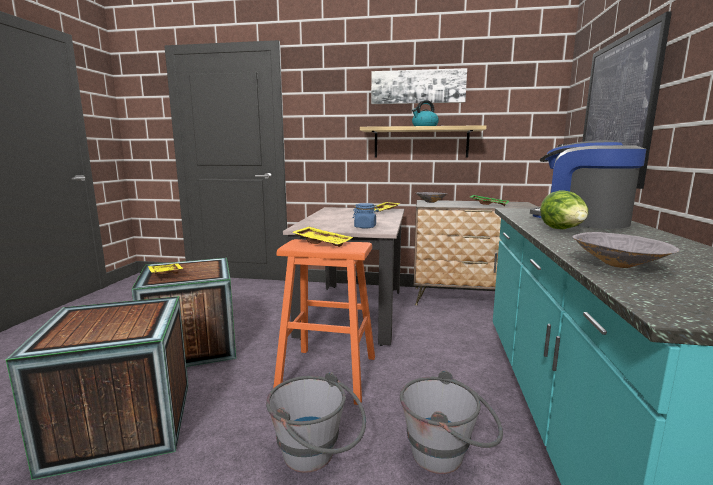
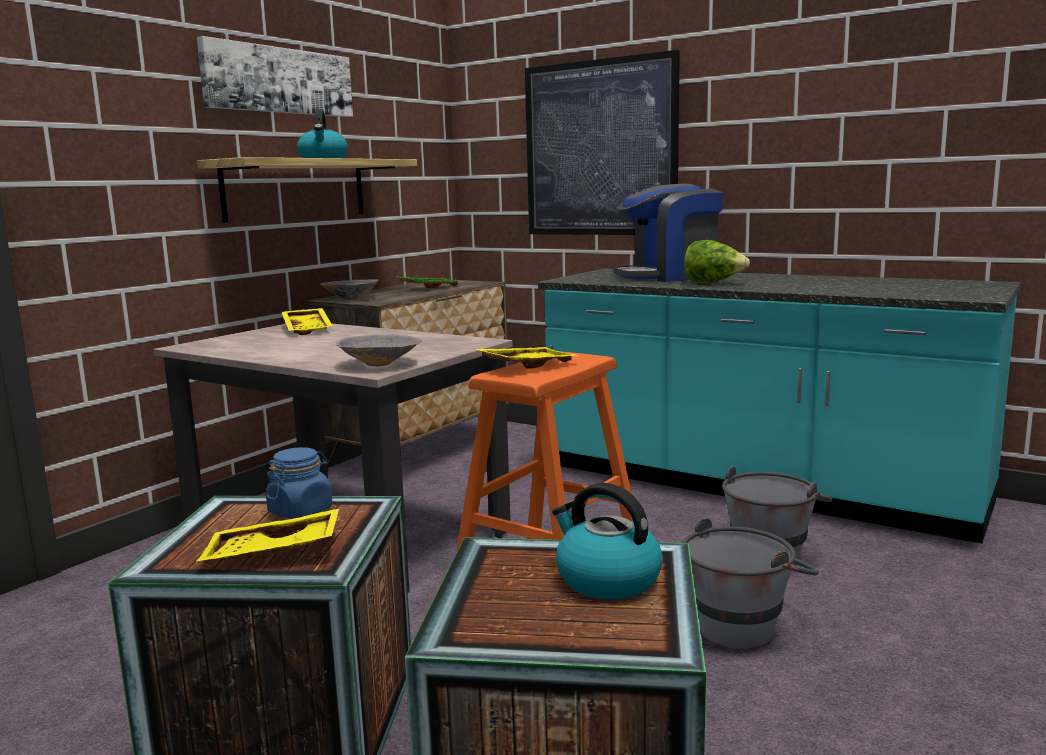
camera: 65 degrees left, 0 degrees up
blue jar [353,203,379,229] -> blue jar moved to [266,447,332,519]
grey bowl [572,232,680,268] -> grey bowl moved to [336,335,421,366]
none -> kettle [552,483,663,599]

